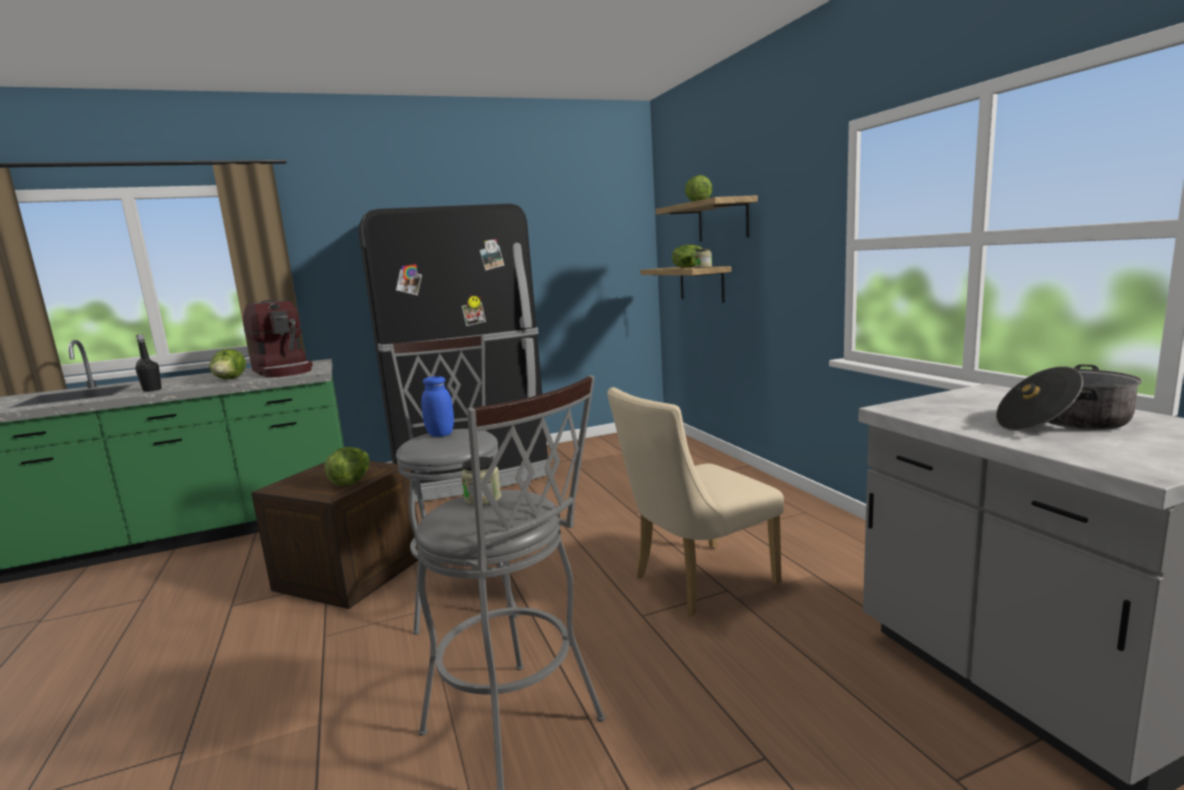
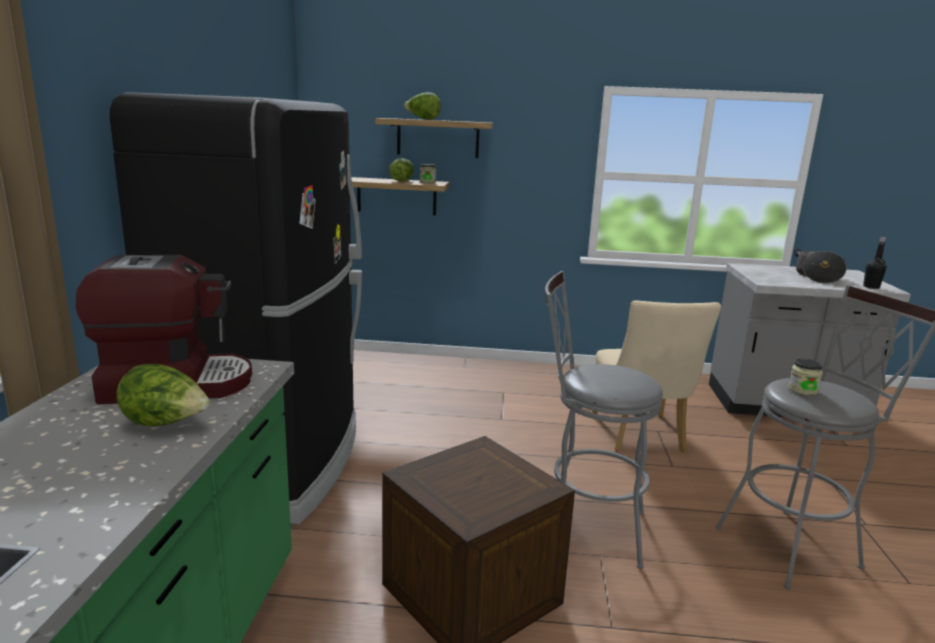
camera: 65 degrees left, 5 degrees up
black bottle [135,334,162,392] -> black bottle moved to [863,237,887,289]
lettuce [324,447,370,486] -> none
blue jar [421,376,454,437] -> none

